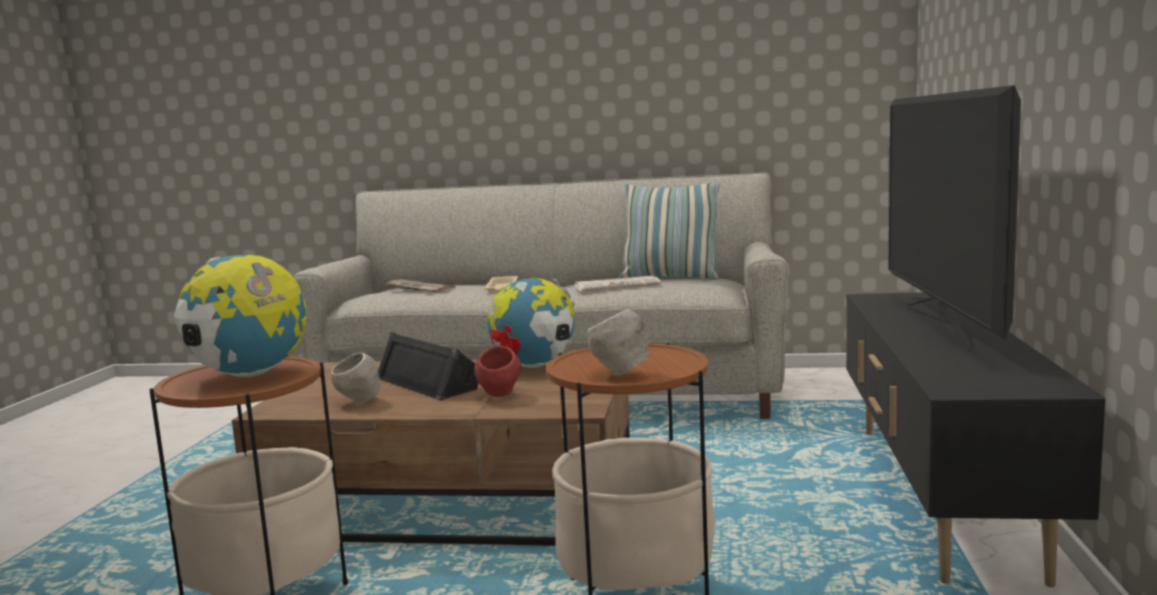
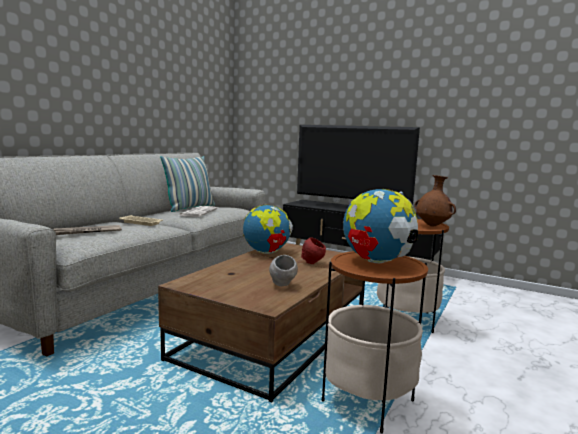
camera: 70 degrees left, 0 degrees up
black speaker [378,332,479,401] -> none
grey bowl [588,309,650,376] -> brown vase [414,175,456,227]

